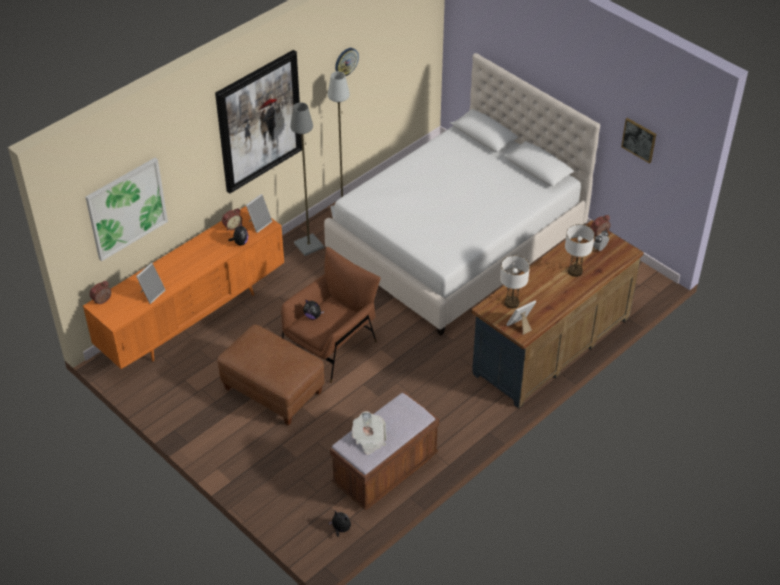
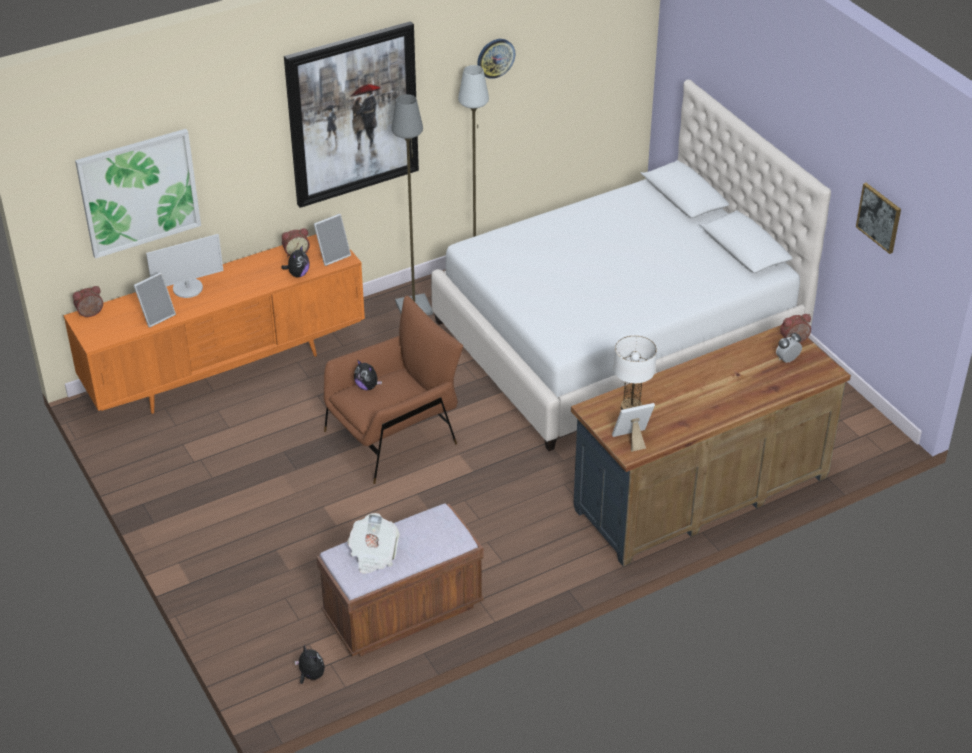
camera: 15 degrees right, 5 degrees down
brown ottoman [218,324,324,426] -> none
table lamp [565,224,595,277] -> none
none -> monitor [146,234,223,298]

